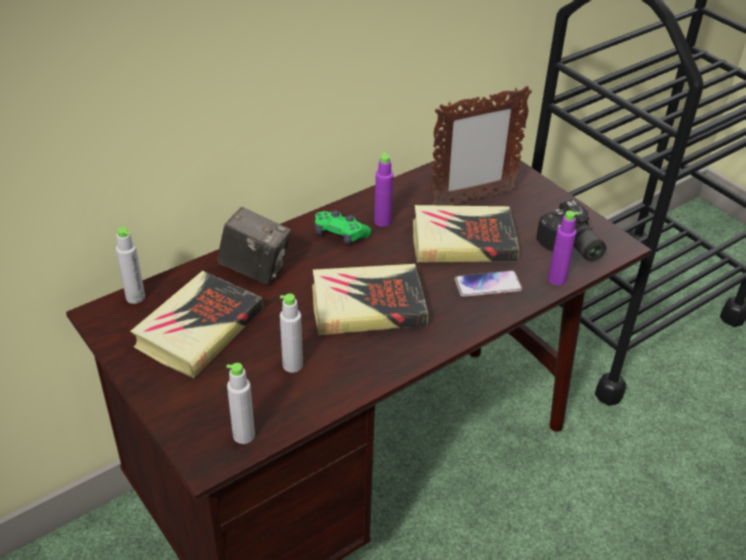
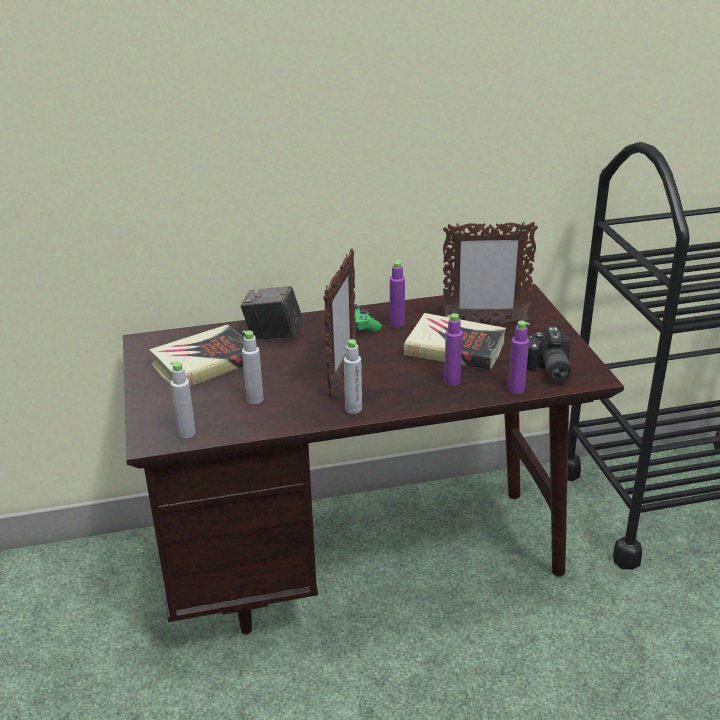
camera: 25 degrees right, 10 degrees down
grey bottle [116,227,145,304] -> grey bottle moved to [344,339,362,414]
camera [217,207,291,285] -> camera turned 150 degrees clockwise [240,286,303,339]
book [312,264,428,335] -> picture frame [323,249,356,397]
phone [455,271,522,297] -> purple bottle [444,313,463,386]

